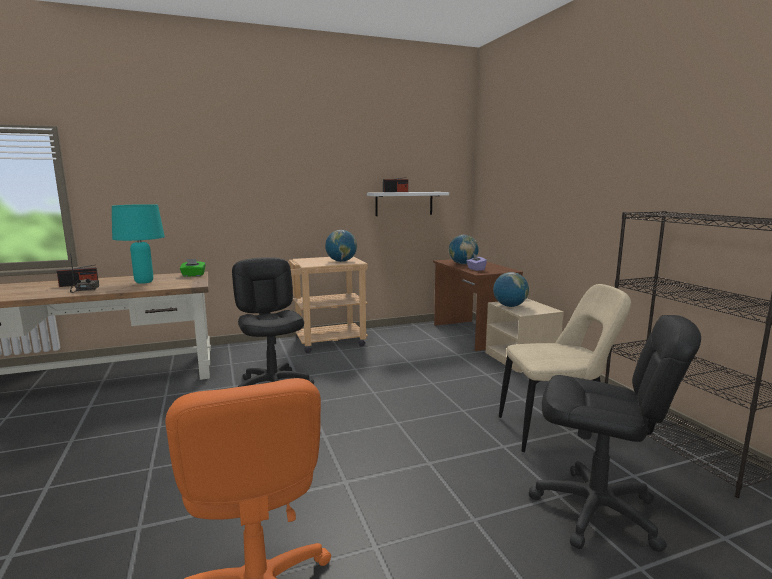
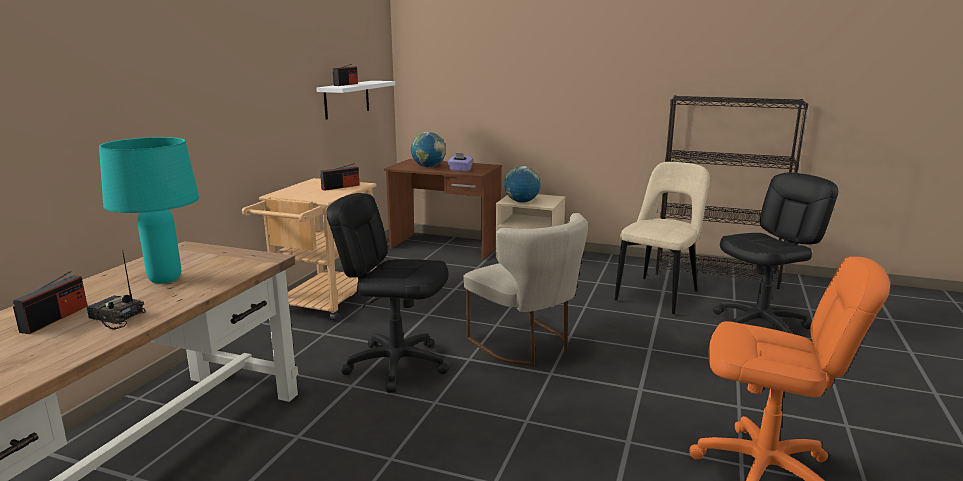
camera: 50 degrees left, 5 degrees up
green tissue box [180,259,206,277] -> none
globe [325,230,357,262] -> radio [320,163,360,191]
none -> beige chair [463,213,588,366]

